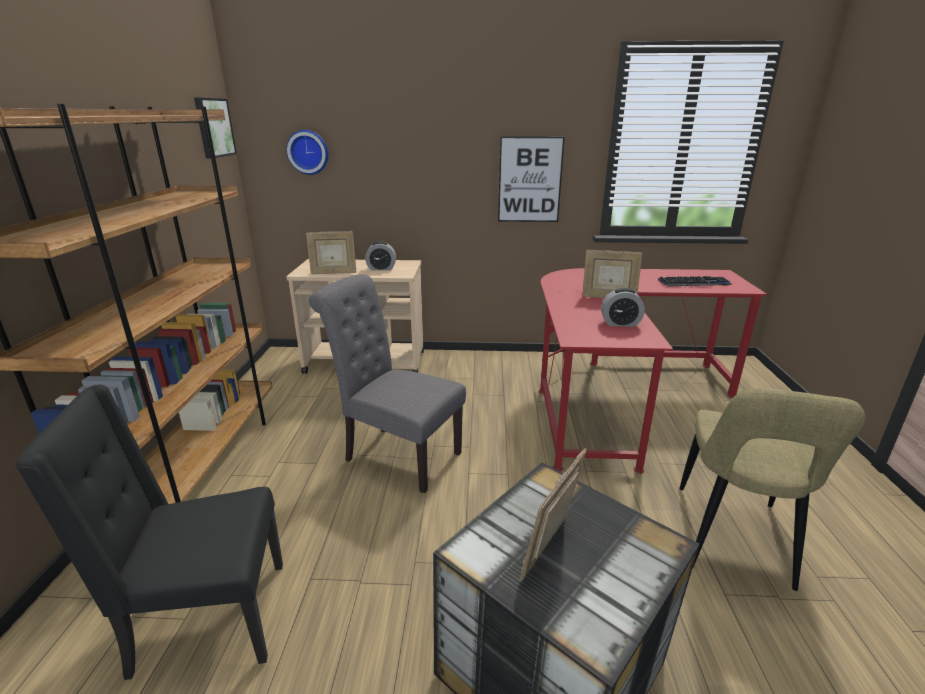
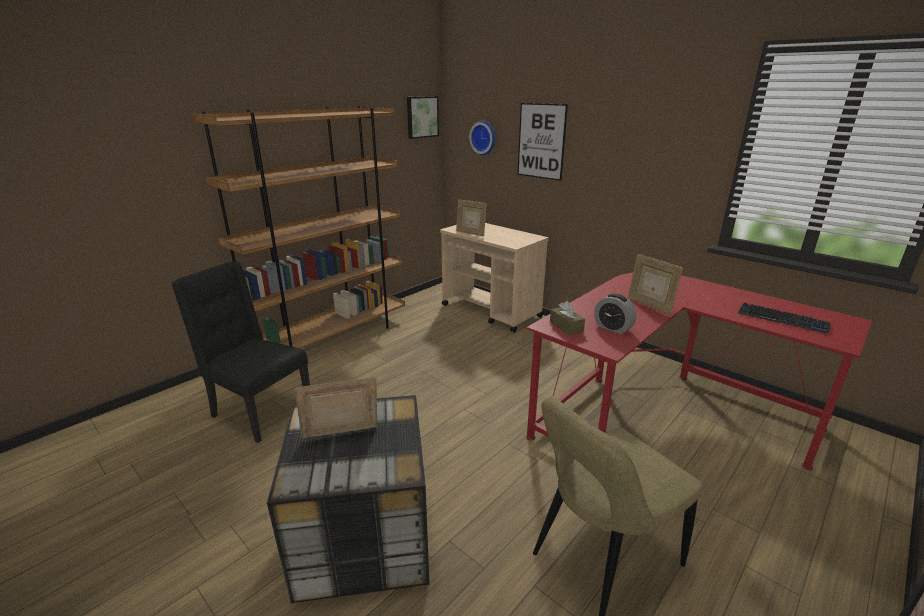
camera: 40 degrees right, 0 degrees up
grey chair [309,274,466,493] -> none
alarm clock [365,241,396,271] -> none
picture [498,136,565,222] -> picture moved to [518,103,568,181]
none -> brown tissue box [550,301,585,336]

